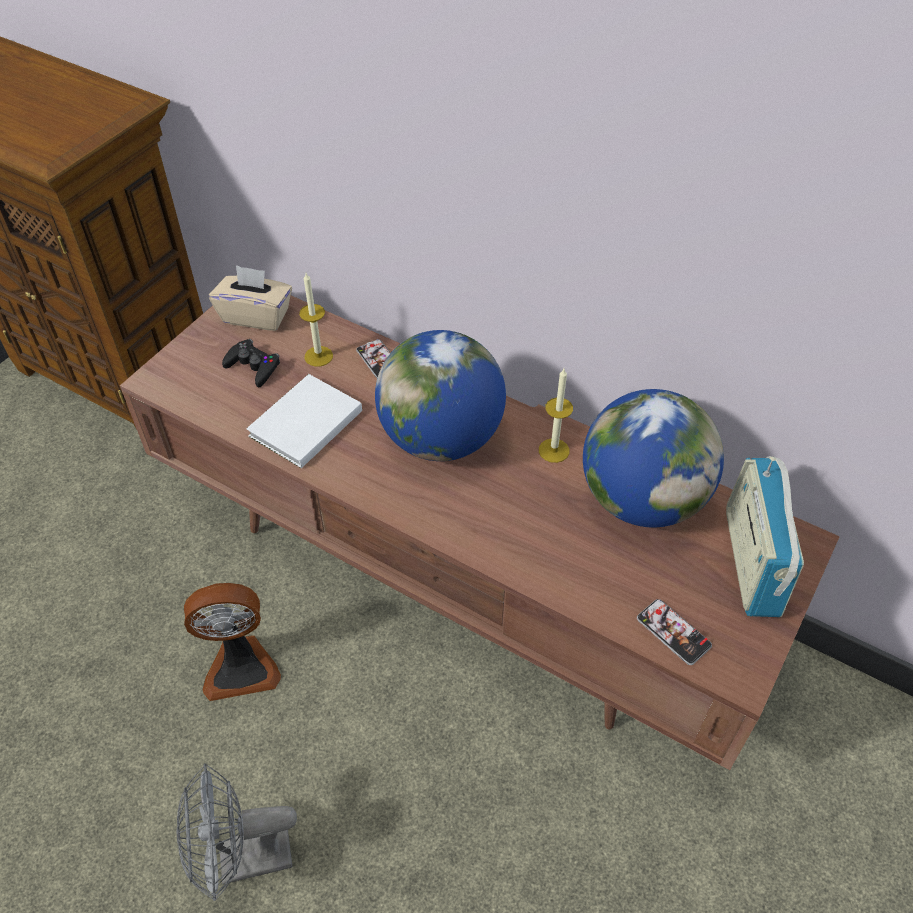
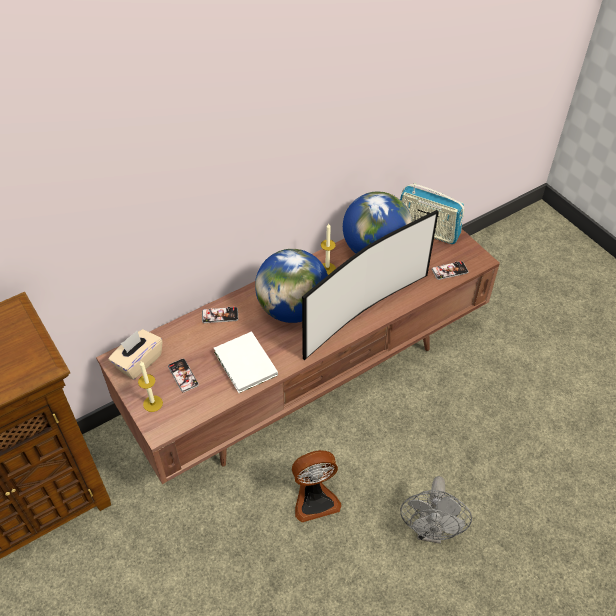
camera: 65 degrees left, 0 degrees up
fan [184,583,281,701] -> fan turned 60 degrees clockwise [292,450,341,523]
black game controller [222,339,280,387] -> phone [168,359,199,393]
candle [299,273,333,367] -> candle moved to [138,361,163,412]
none -> television [302,210,439,360]

